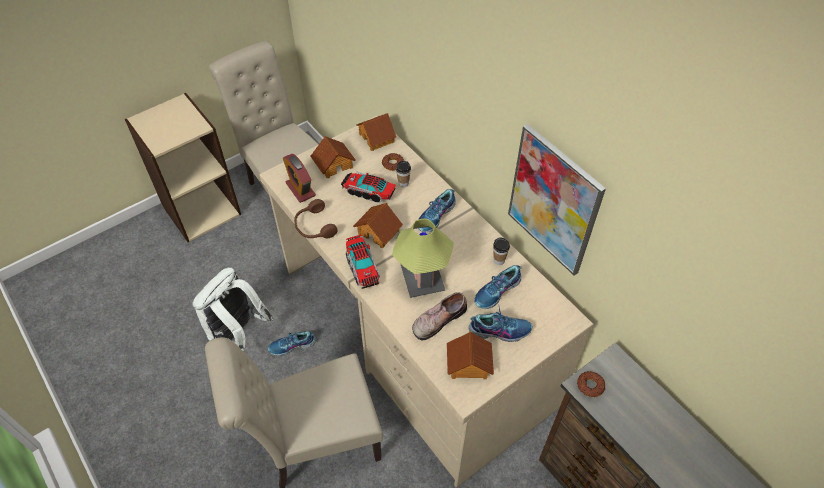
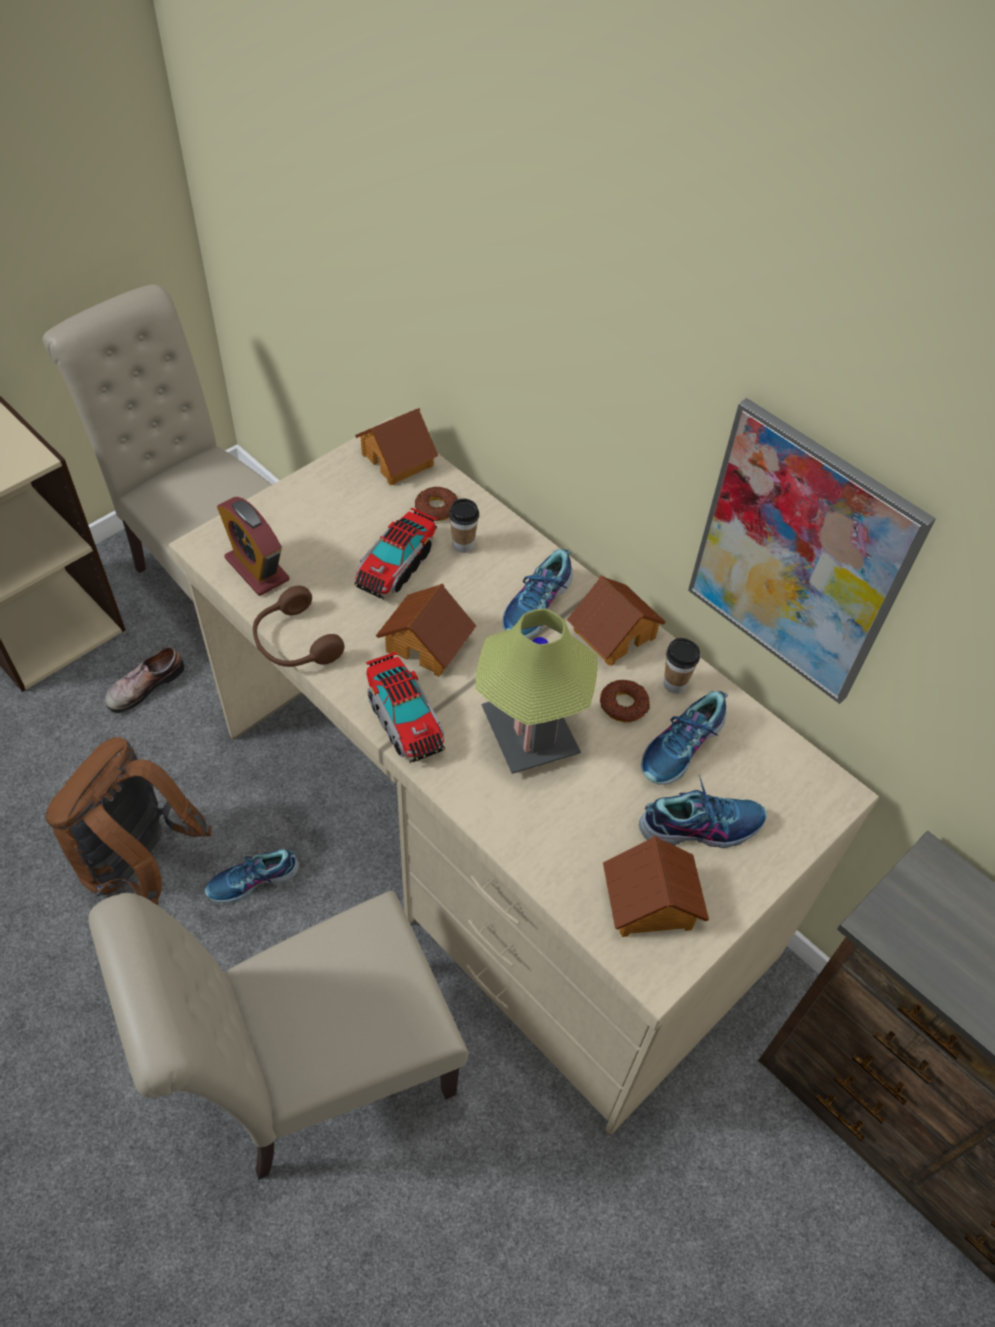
camera: 10 degrees left, 0 degrees up
white backpack [192,268,273,351] -> brown backpack [46,737,212,905]
toy house [310,136,356,178] -> toy house moved to [567,576,666,666]
toy truck [341,172,396,203] -> toy truck turned 75 degrees counterclockwise [355,508,437,600]
shoe [412,292,467,340] -> shoe moved to [104,646,184,713]
donut [577,371,605,397] -> donut moved to [600,680,650,722]

